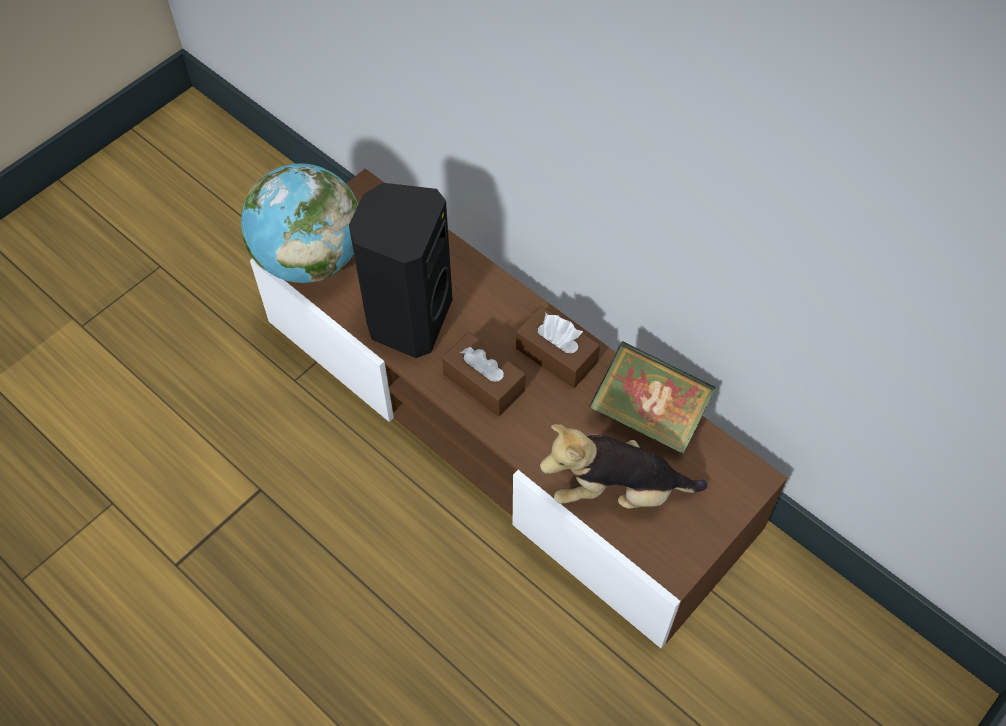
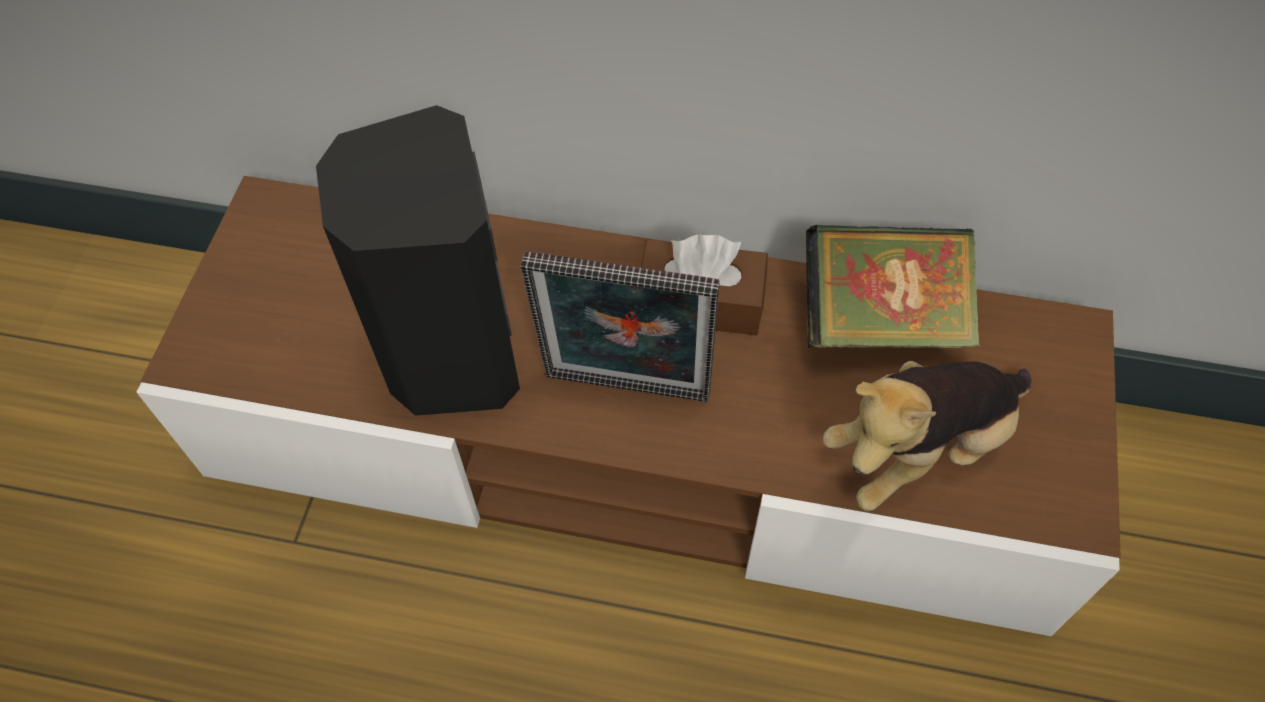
camera: 30 degrees left, 0 degrees up
globe [241,163,359,283] -> none
brown tissue box [442,332,526,417] -> picture frame [521,252,720,402]

